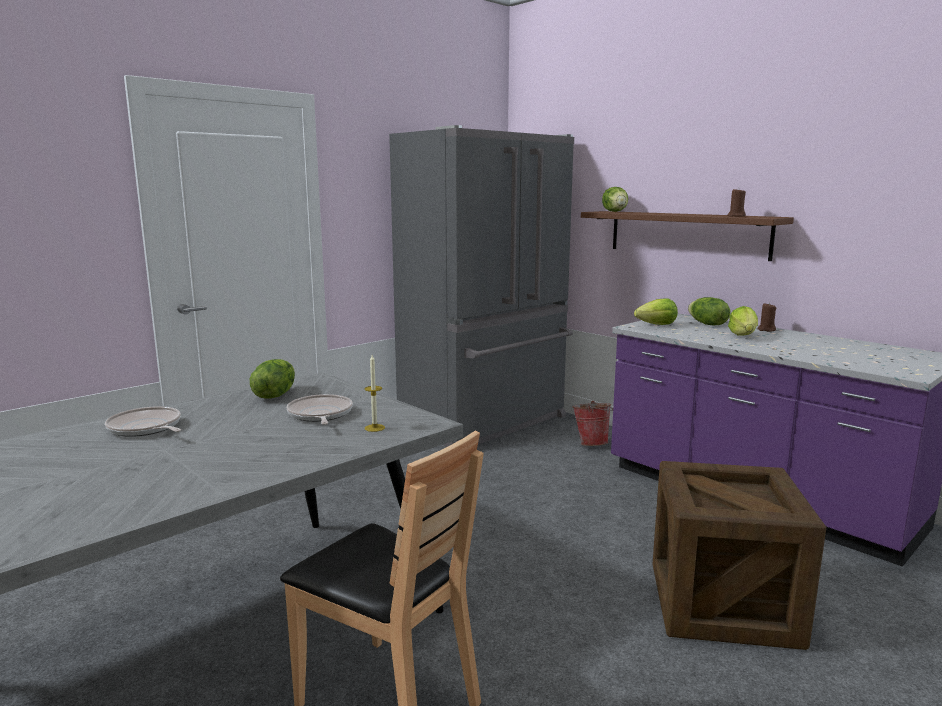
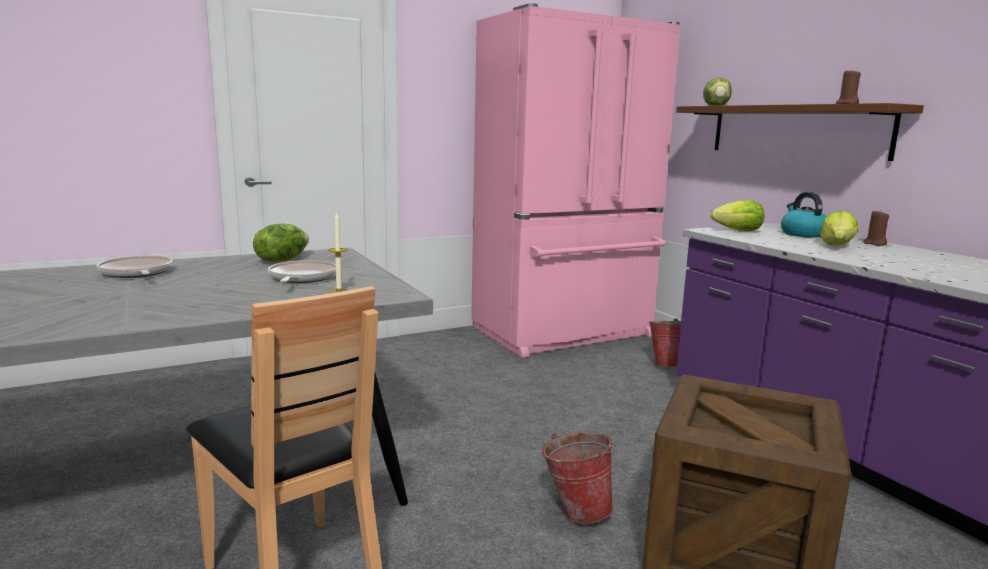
camera: 15 degrees right, 0 degrees up
grey fridge [389,125,574,447] -> pink fridge [471,3,681,358]
lettuce [688,297,731,325] -> kettle [781,192,826,237]
none -> bucket [542,431,618,524]

